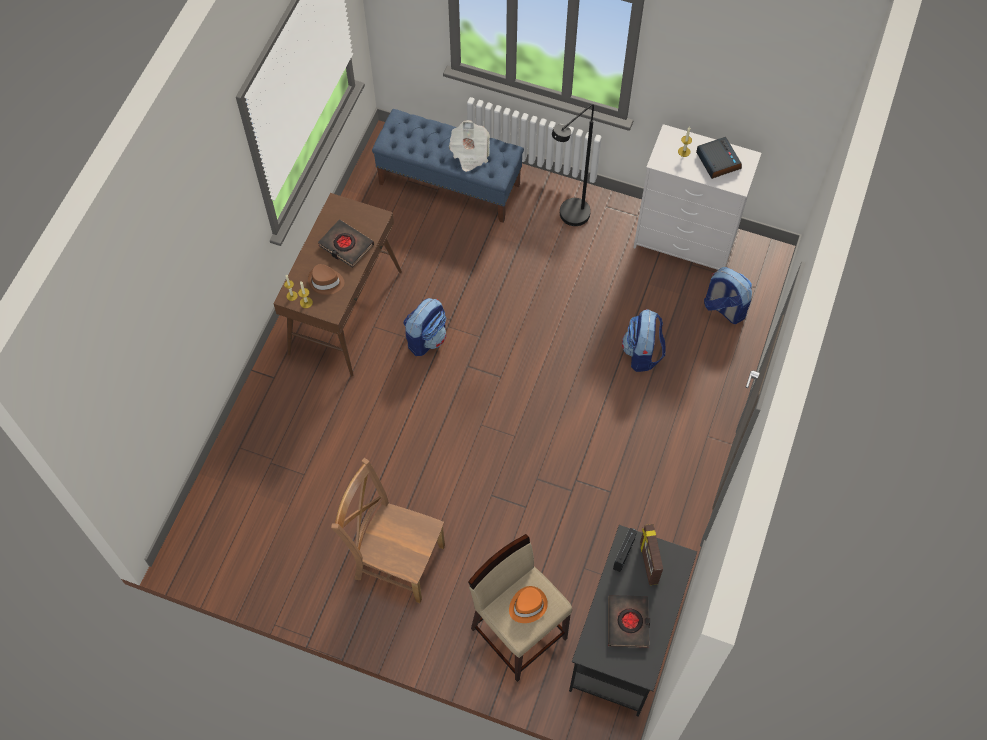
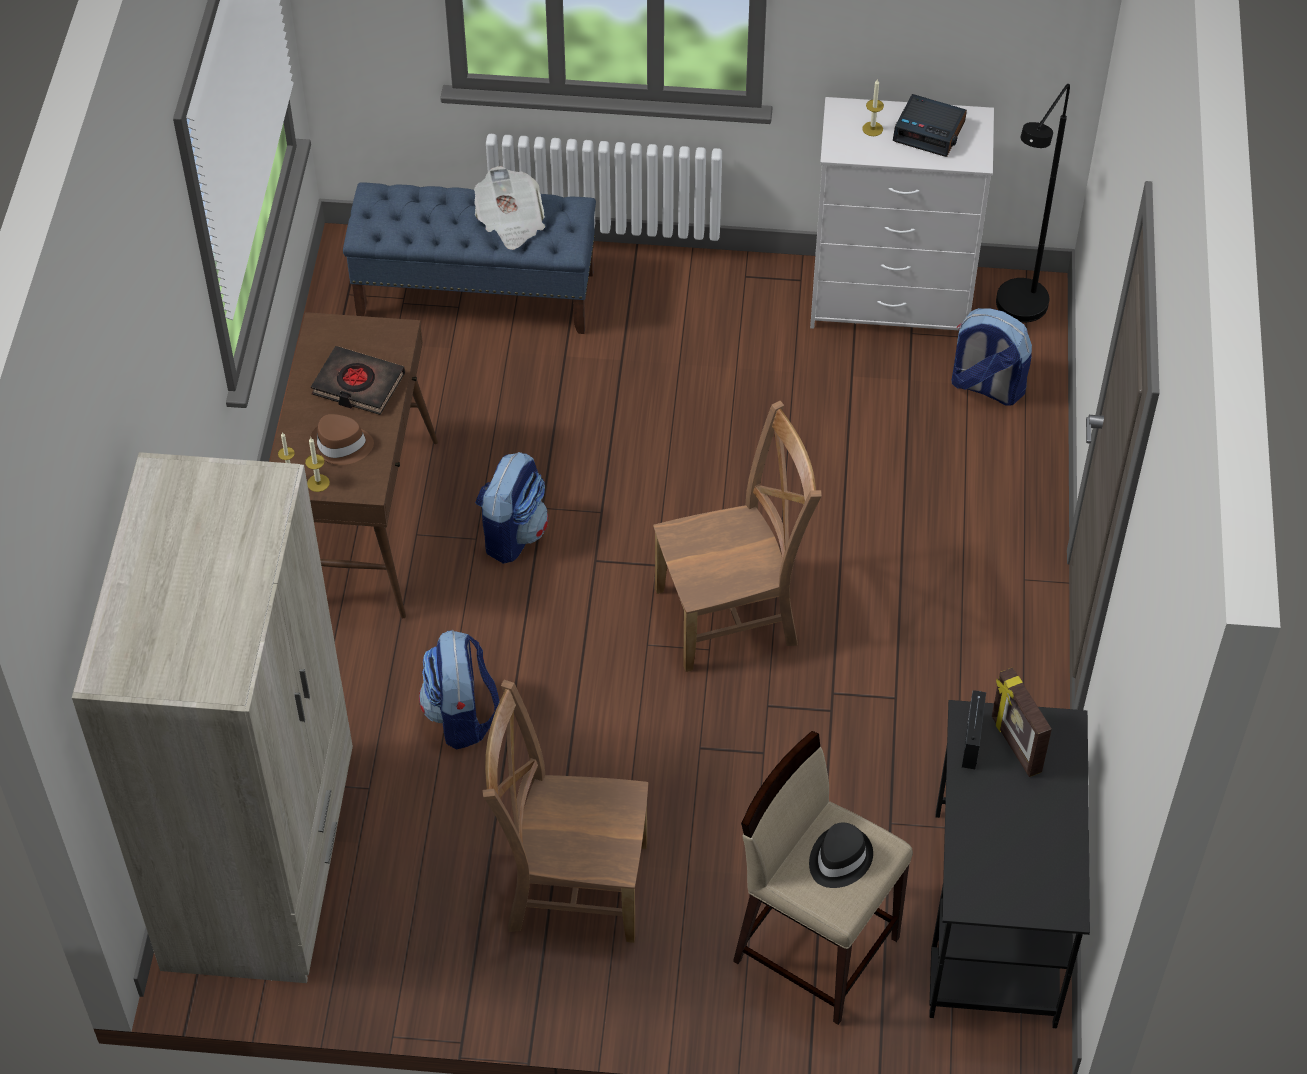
camera: 15 degrees left, 10 degrees down
orange hat [509,586,548,623] -> black hat [809,822,873,888]
black floor lamp [552,104,594,226] -> black floor lamp moved to [996,84,1070,322]
black book [608,595,650,648] -> none
backpack [622,309,665,372] -> backpack moved to [419,630,500,749]
alarm clock [696,137,742,179] -> alarm clock turned 150 degrees clockwise [893,94,967,157]
none -> beige wardrobe [72,452,353,983]
none -> brown chair [653,401,822,672]

